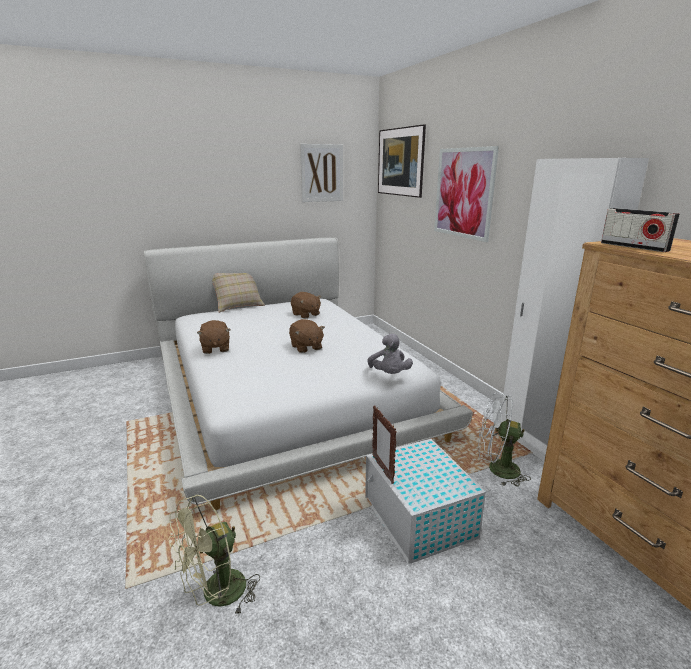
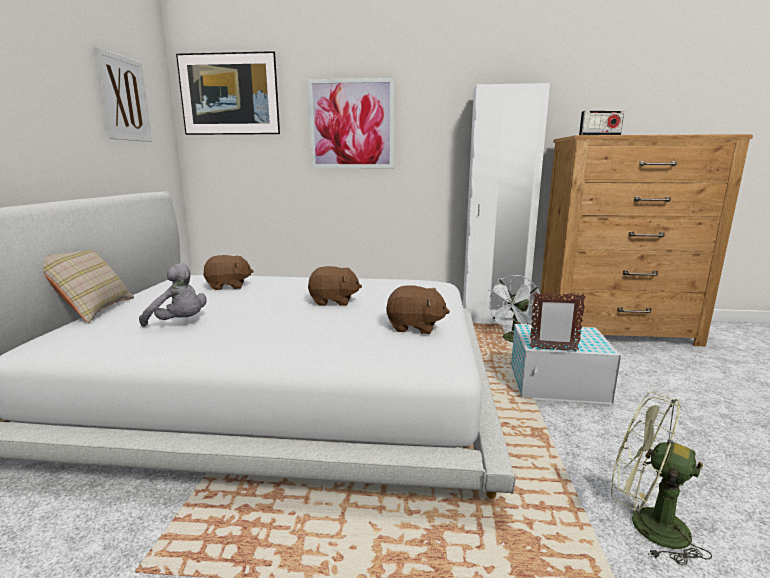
camera: 60 degrees left, 5 degrees down
green fan [168,495,260,615] -> green fan turned 135 degrees clockwise [611,391,712,566]
brown plush toy [197,320,230,354] -> brown plush toy moved to [386,285,450,334]
grey plush toy [367,334,413,374] -> grey plush toy moved to [139,263,207,327]

